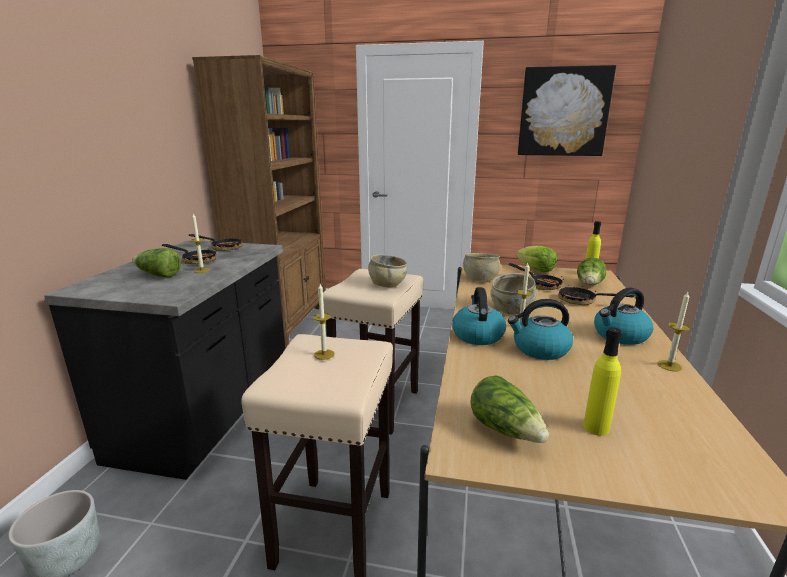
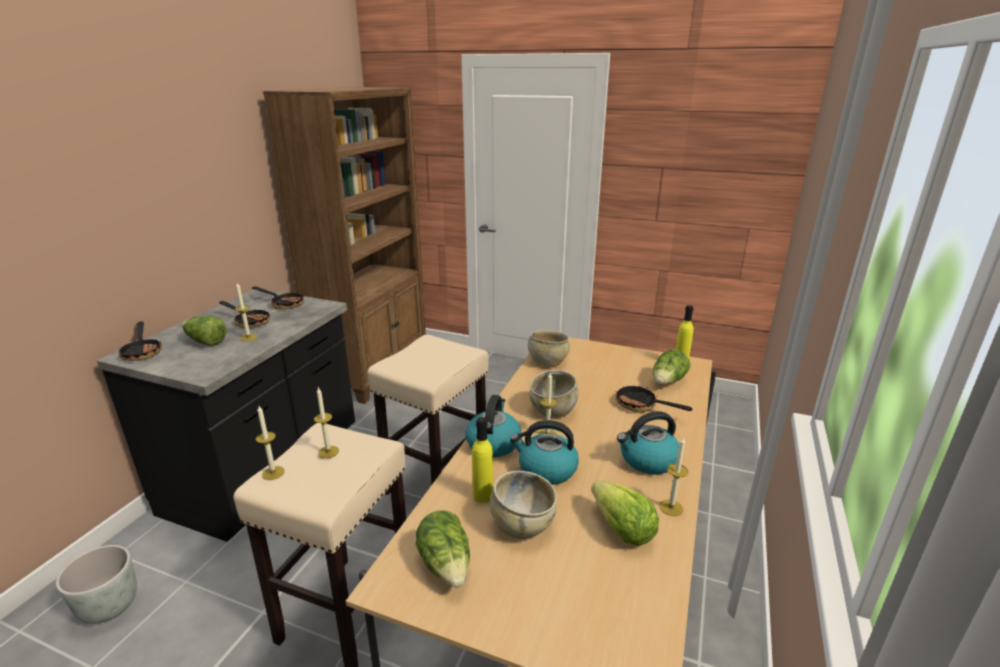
camera: 10 degrees right, 5 degrees up
beige bowl [368,254,407,287] -> beige bowl moved to [490,471,557,539]
frying pan [509,263,564,290] -> frying pan moved to [118,321,162,361]
lettuce [516,245,557,272] -> lettuce moved to [591,481,659,546]
picture [518,65,616,156] -> none
yellow bottle [583,327,622,436] -> yellow bottle moved to [472,417,493,503]
none -> candle [256,406,285,480]

